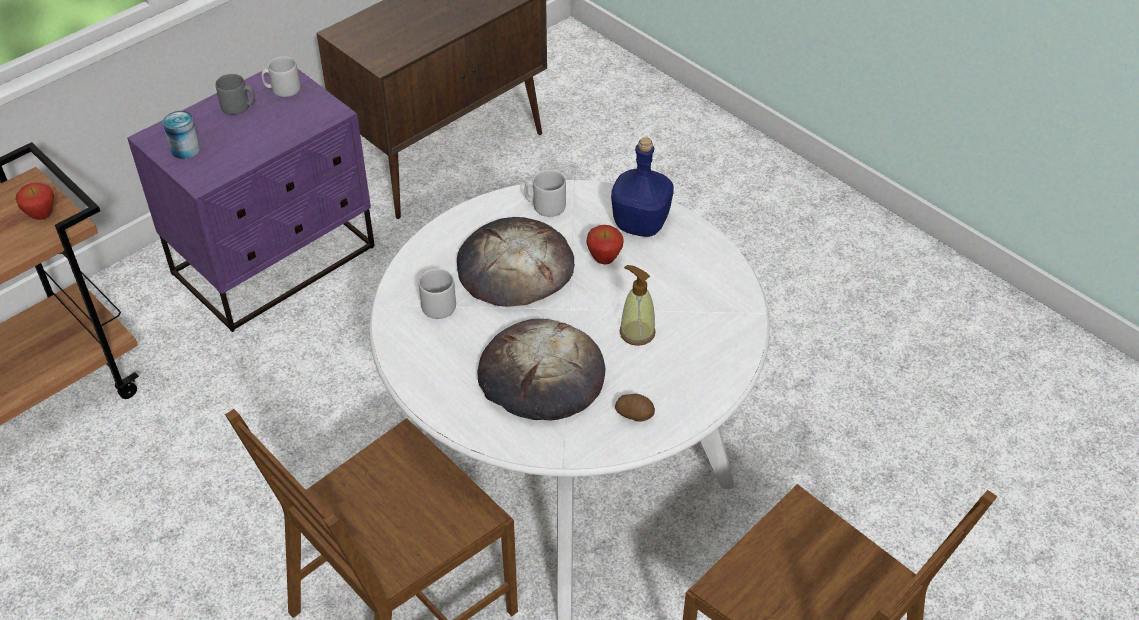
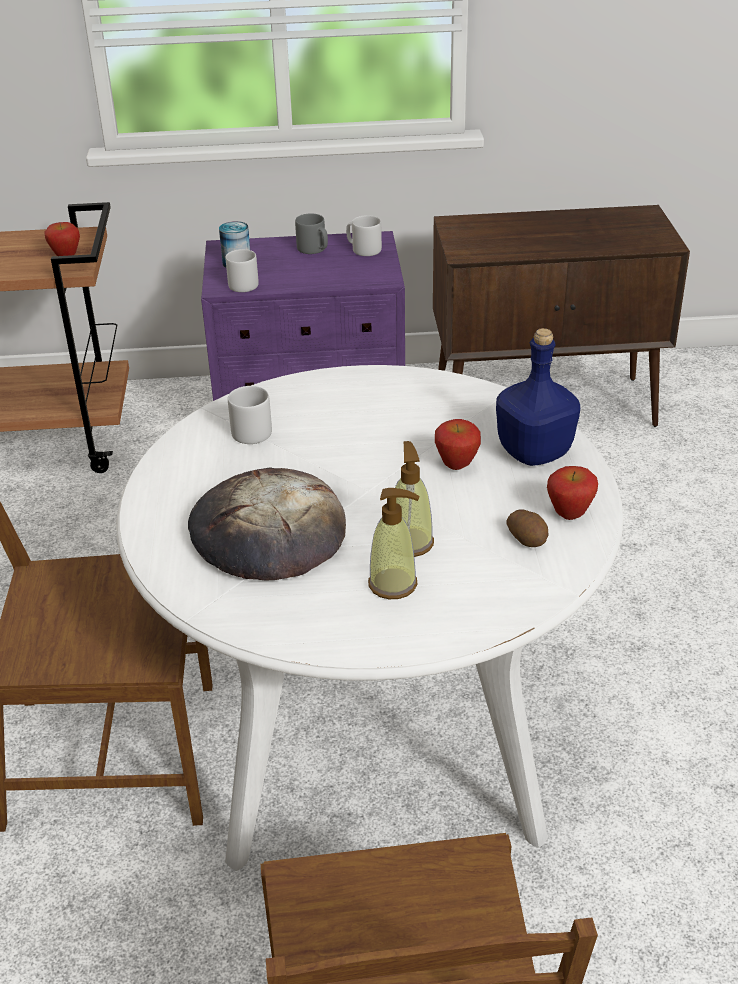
camera: 40 degrees right, 10 degrees down
bread [457,217,575,307] -> none
grey mug [524,170,566,217] -> grey mug moved to [225,249,259,292]
potato [615,394,655,422] -> potato moved to [506,509,548,547]
none -> soap dispenser [368,488,419,599]
none -> apple [547,466,598,520]

